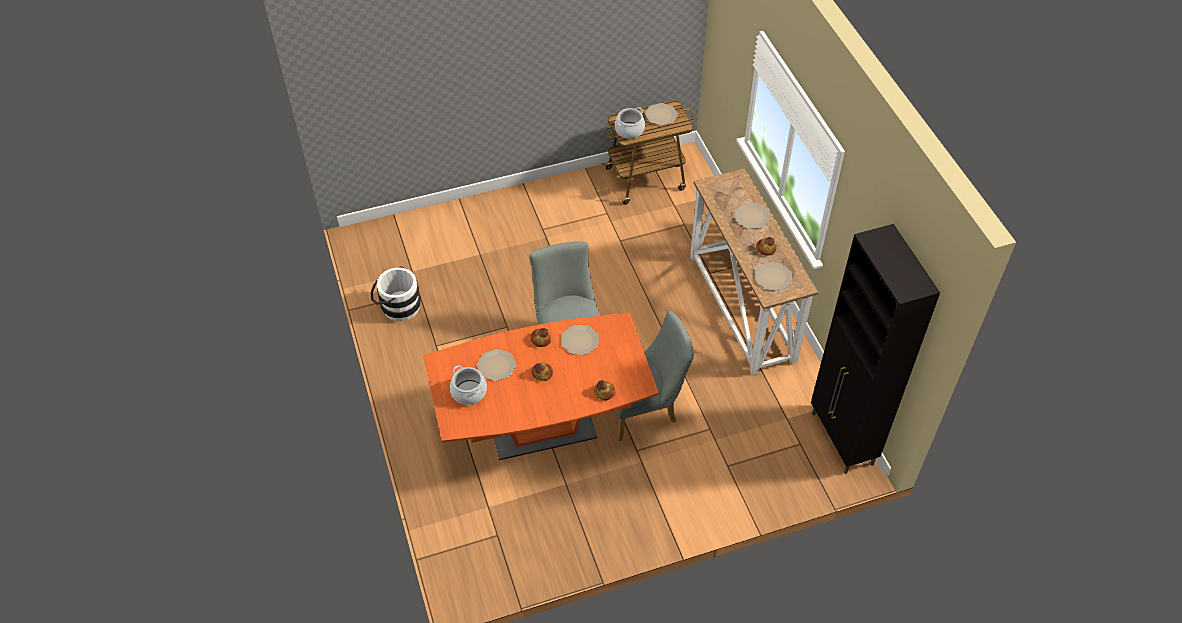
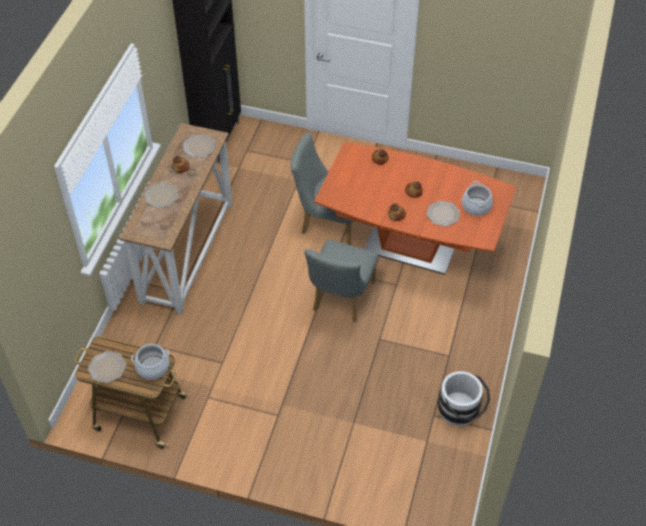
camera: 145 degrees left, 0 degrees up
plate [561,325,599,355] -> none

